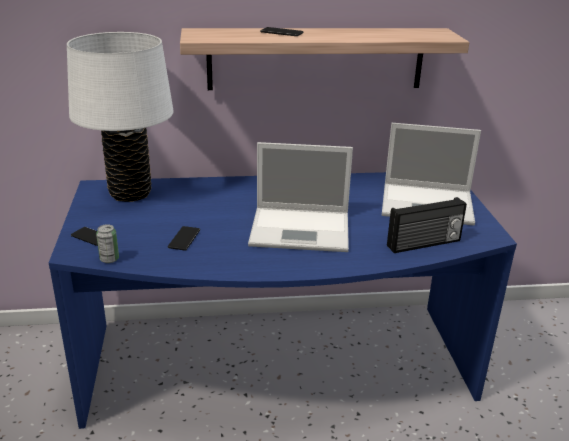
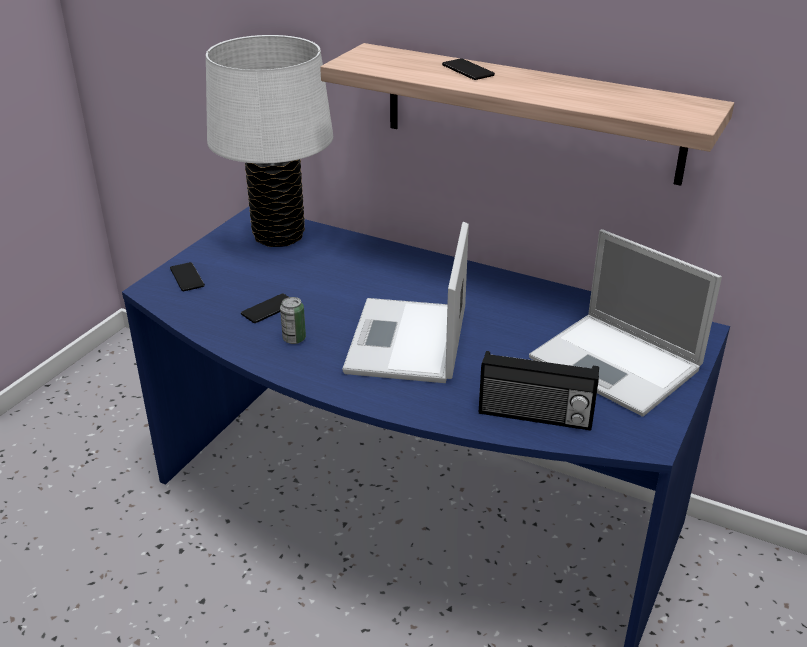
camera: 35 degrees right, 5 degrees up
can [96,224,119,263] -> can moved to [280,297,306,344]
laptop [248,142,353,252] -> laptop turned 60 degrees clockwise [342,222,469,383]

